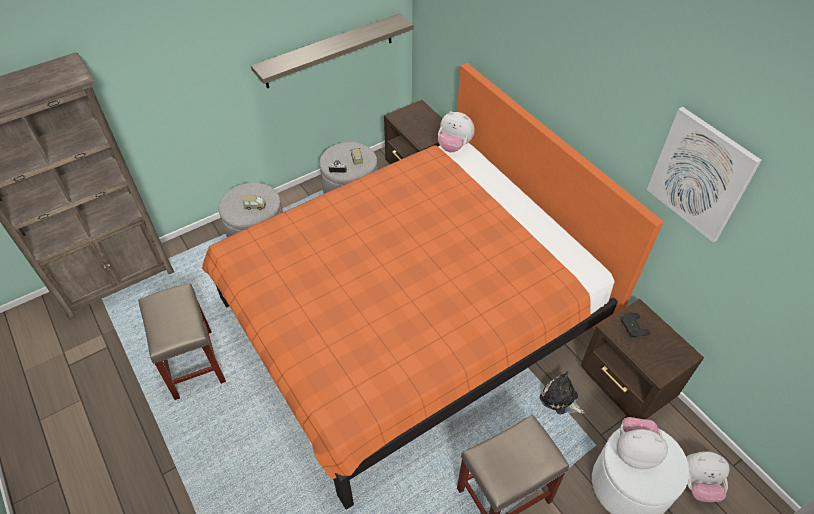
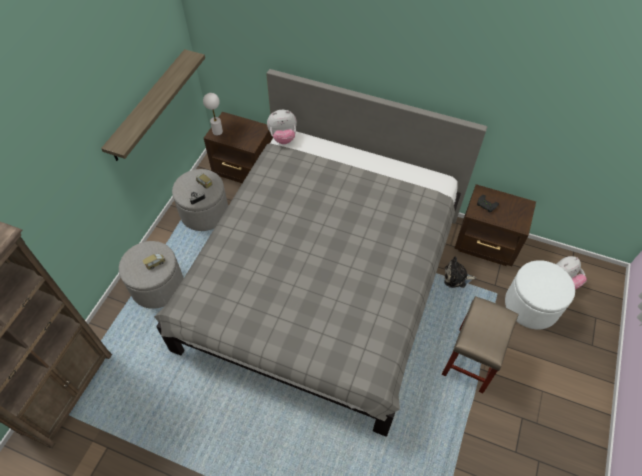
camera: 35 degrees left, 5 degrees up
beige stool [138,283,226,400] -> none
orange bed [202,63,664,510] -> grey bed [154,69,487,437]
plush toy [617,417,668,469] -> none
picture [647,107,762,242] -> none
none -> white table lamp [203,93,223,136]

